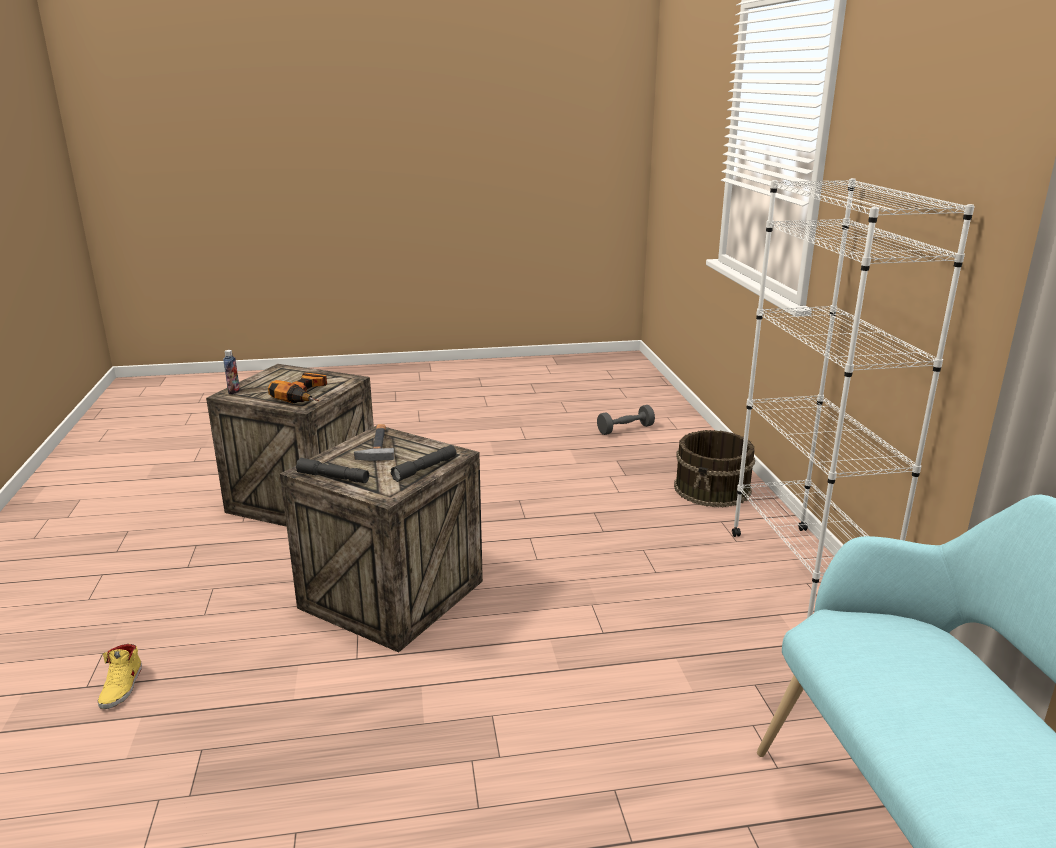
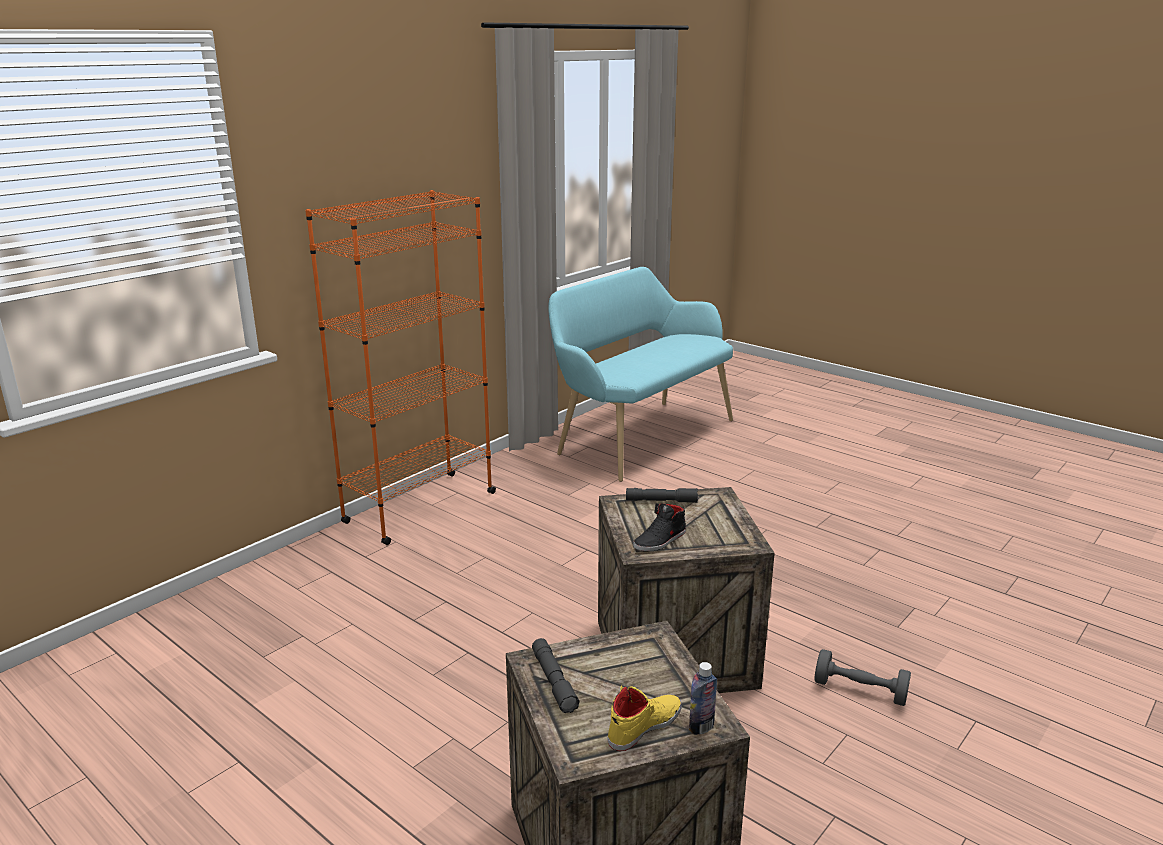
camera: 130 degrees left, 0 degrees up
yellow shoe [98,644,142,709] -> yellow shoe moved to [607,685,682,751]
power drill [268,372,327,403] -> none
grey flashlight [296,458,369,483] -> grey flashlight moved to [532,638,580,713]
hammer [354,424,394,461] -> black shoe [633,503,686,551]
grey dumbbell [597,405,655,435] -> grey dumbbell moved to [814,649,911,706]
brown bucket [674,430,755,507] -> none
white bookcase [732,178,975,618] -> orange bookcase [305,190,496,545]

